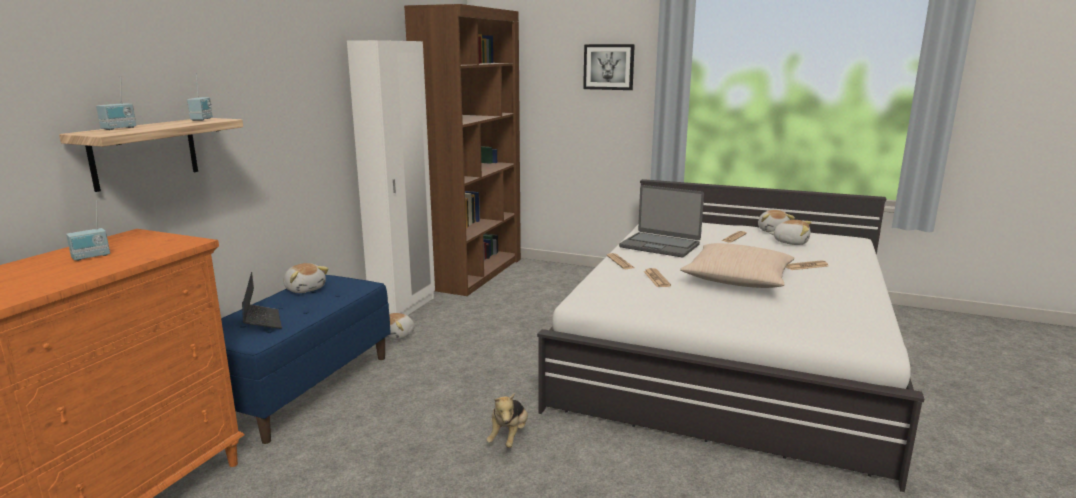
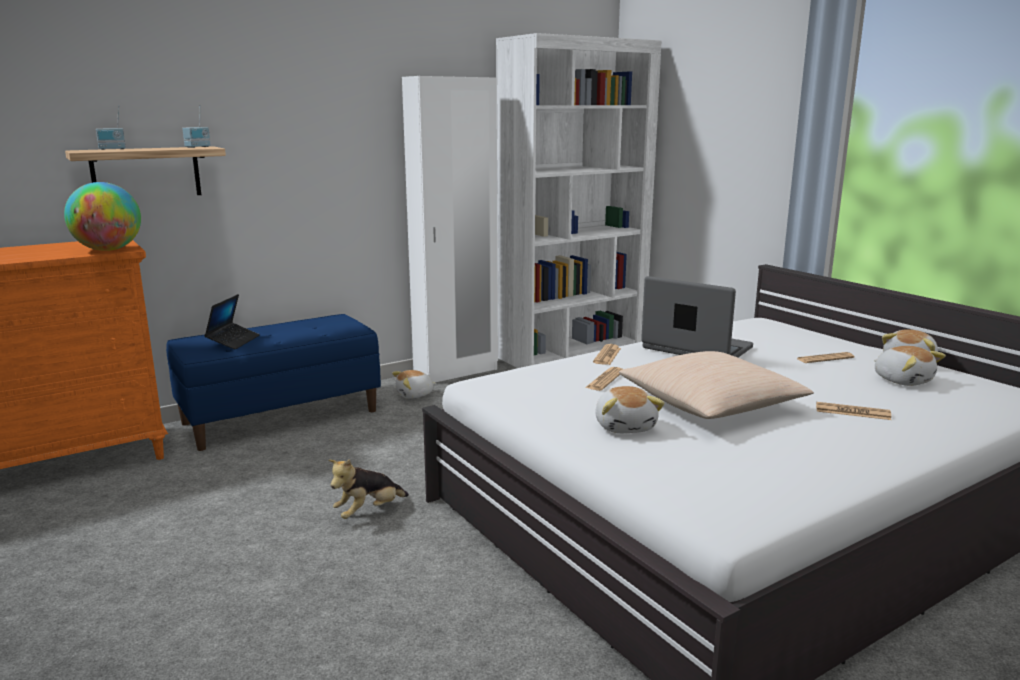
camera: 35 degrees right, 0 degrees up
radio [66,200,110,261] -> none
plush toy [284,263,328,293] -> plush toy moved to [595,386,664,433]
brown bookcase [404,4,521,296] -> white bookcase [496,33,661,368]
picture [583,44,635,90] -> none
laptop [619,185,704,257] -> laptop turned 150 degrees clockwise [641,276,753,357]
none -> globe [64,182,141,251]

